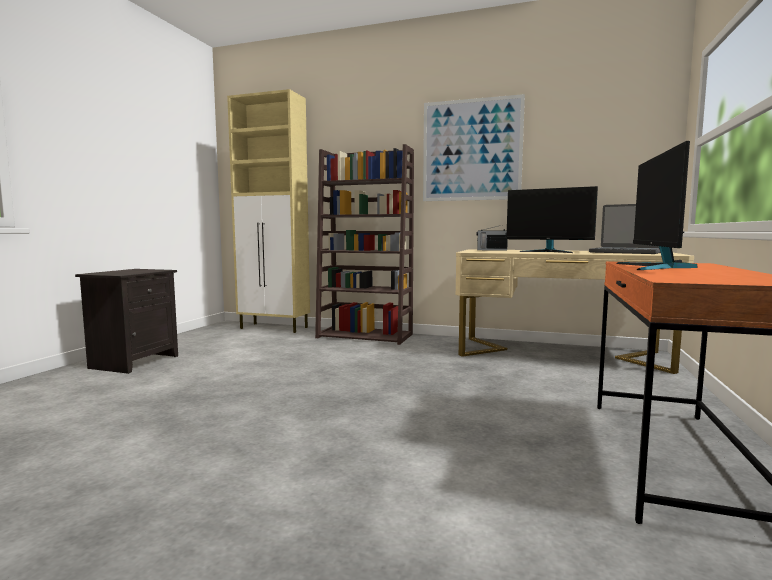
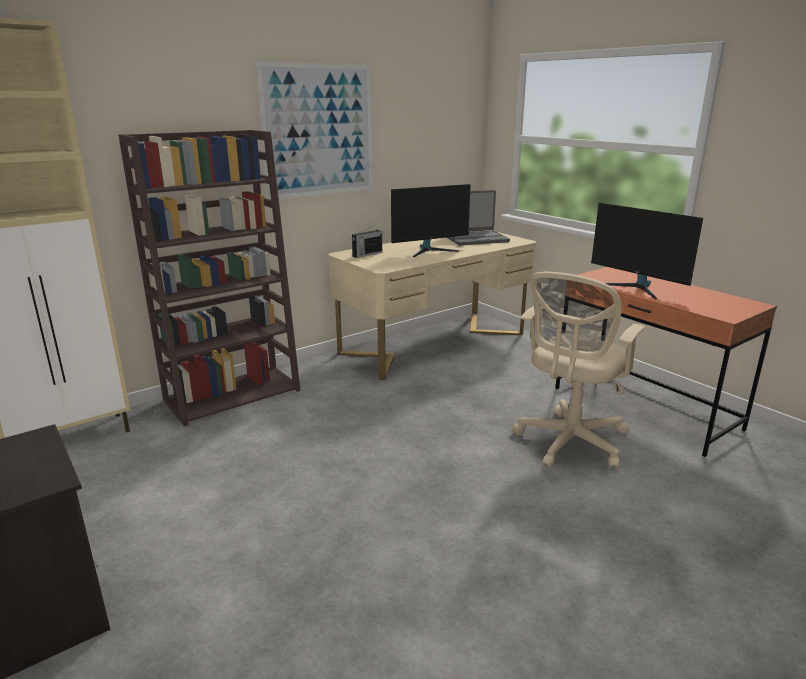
camera: 55 degrees left, 15 degrees up
none -> beige office chair [512,272,645,468]

